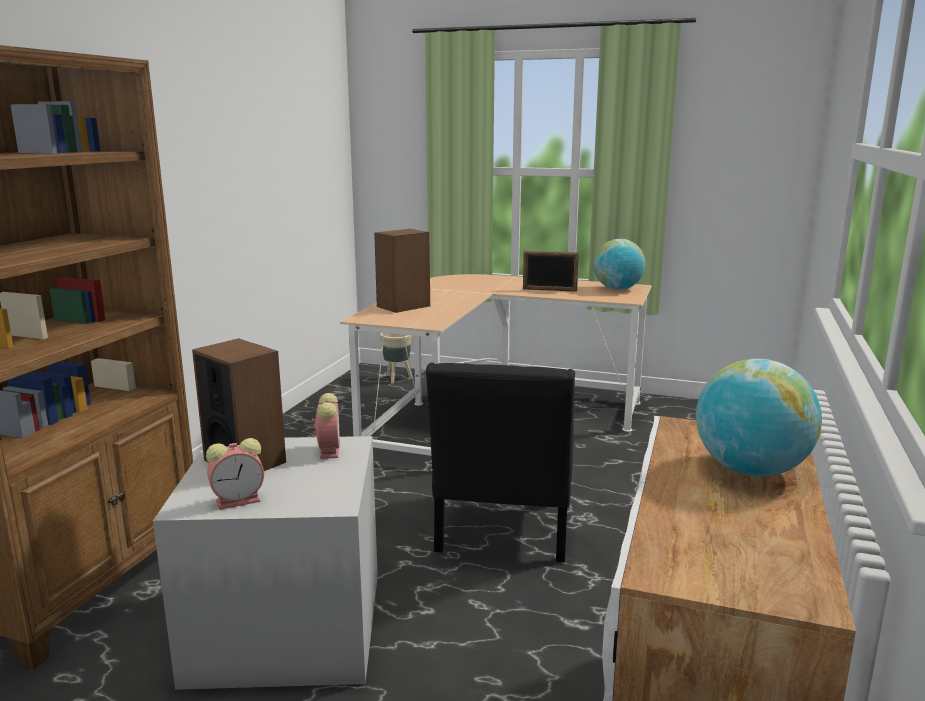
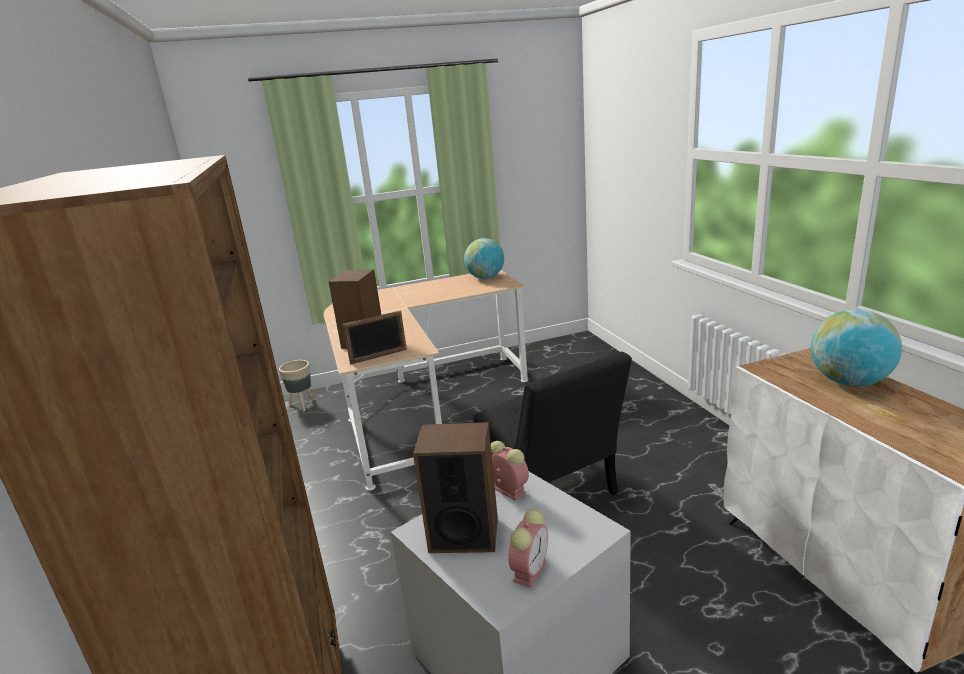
camera: 35 degrees left, 5 degrees up
picture frame [523,251,579,292] -> picture frame moved to [343,311,407,364]

